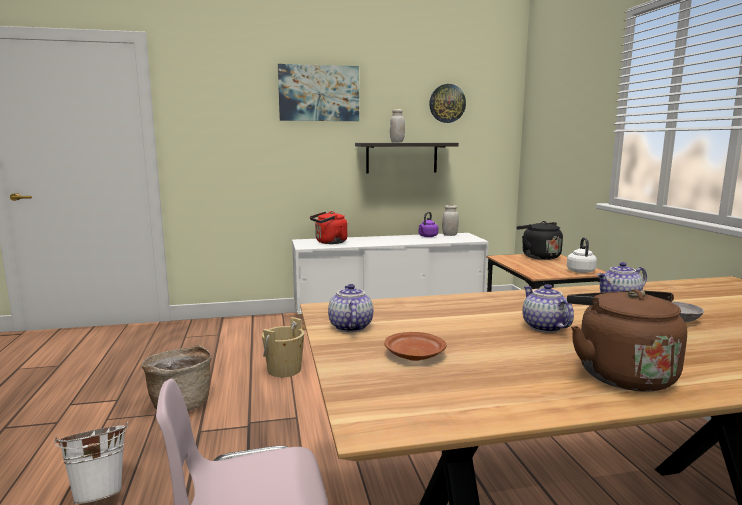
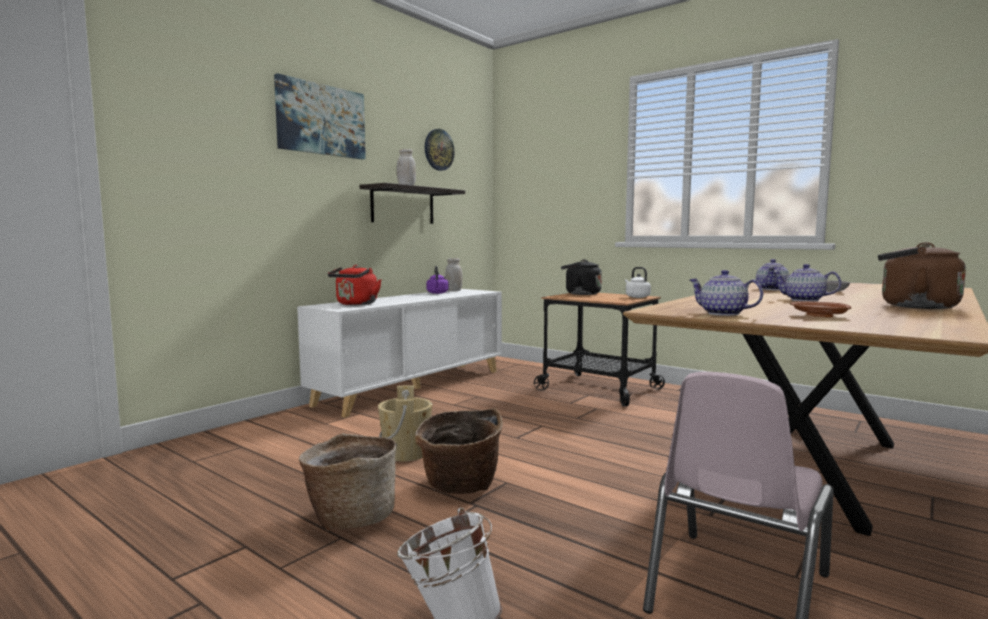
camera: 40 degrees left, 5 degrees down
none -> basket [415,408,503,494]

